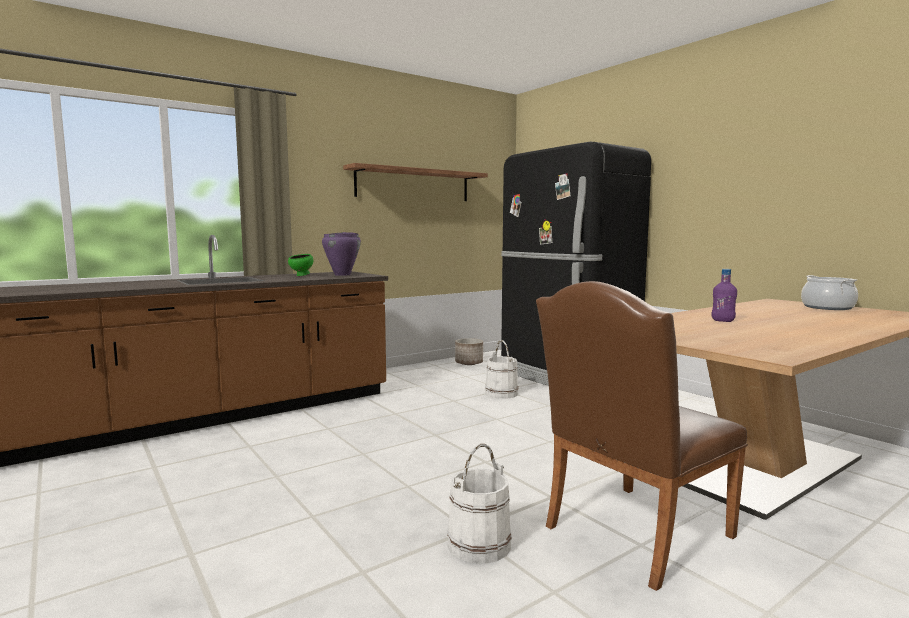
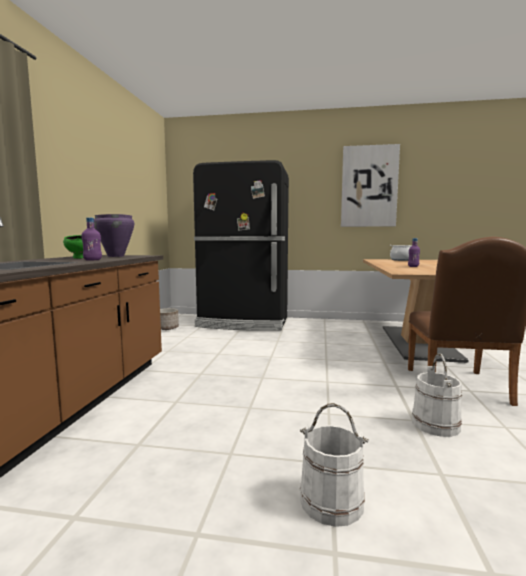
camera: 45 degrees left, 0 degrees up
shelf [343,163,488,201] -> none
white bucket [485,340,519,399] -> white bucket moved to [300,403,369,527]
none -> purple bottle [82,217,102,261]
none -> picture [341,144,400,227]

